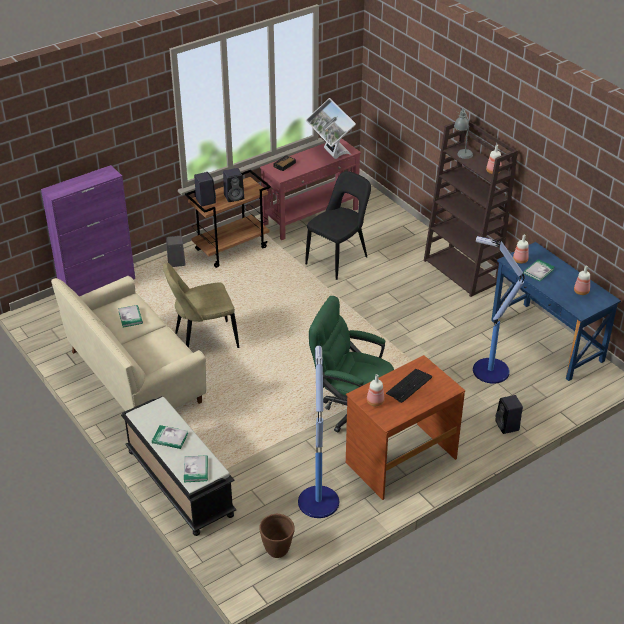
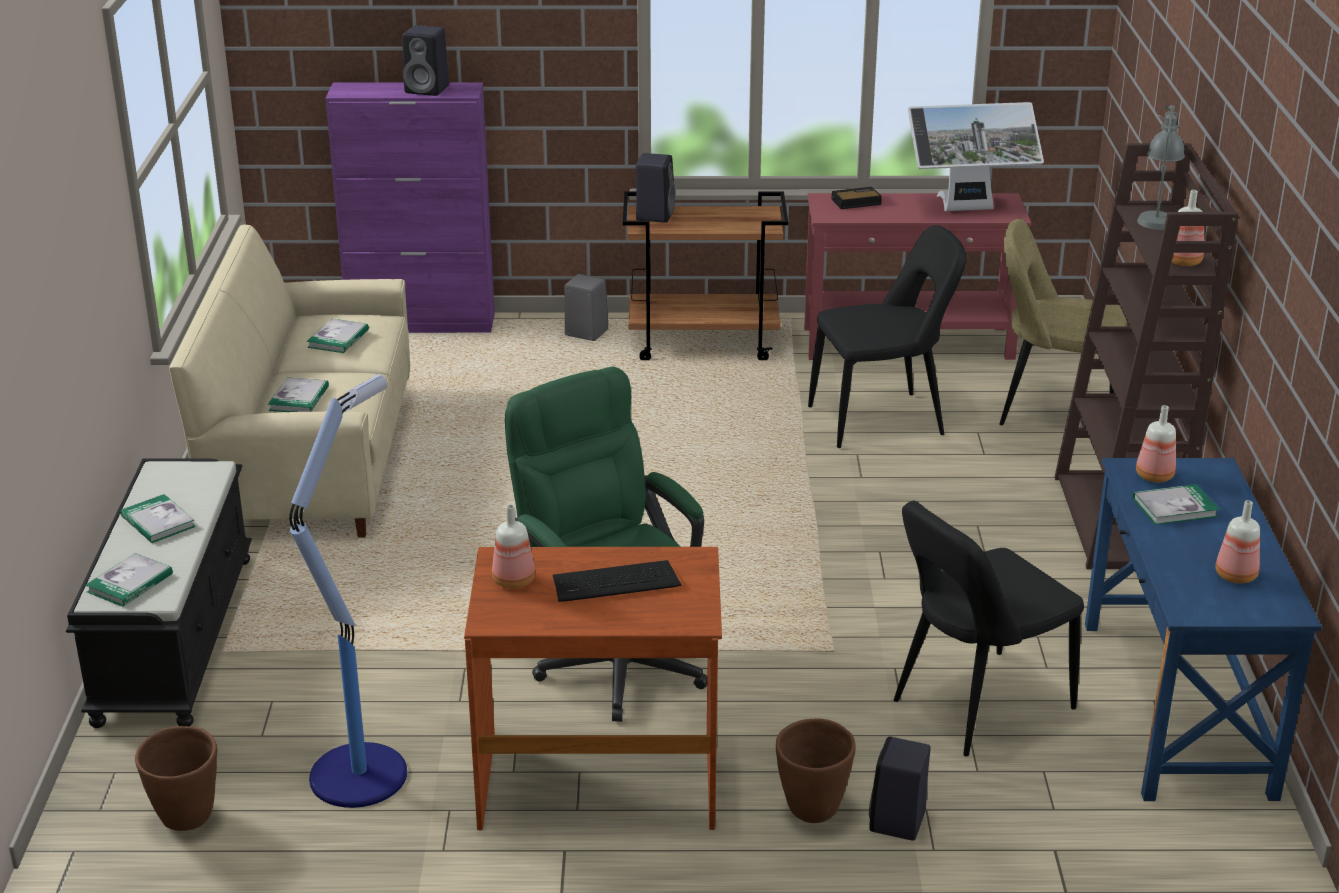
camera: 35 degrees right, 10 degrees down
beige chair [163,263,239,348] -> beige chair moved to [999,219,1127,425]
black speaker [223,168,244,202] -> black speaker moved to [402,25,449,96]
monitor [306,98,356,159] -> monitor turned 105 degrees counterclockwise [908,102,1044,211]
floor lamp [473,236,525,384] -> black chair [894,501,1084,756]
none -> book [268,377,329,412]
none -> brown planter [776,719,855,823]

